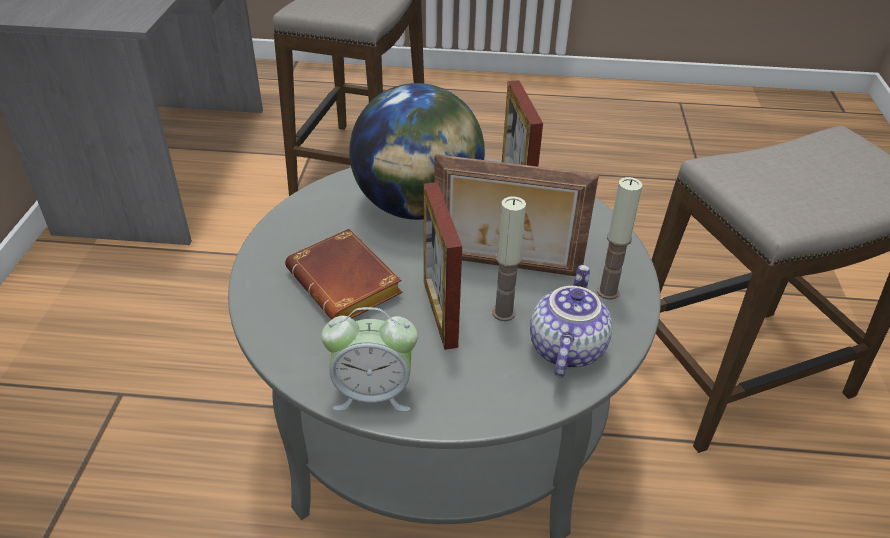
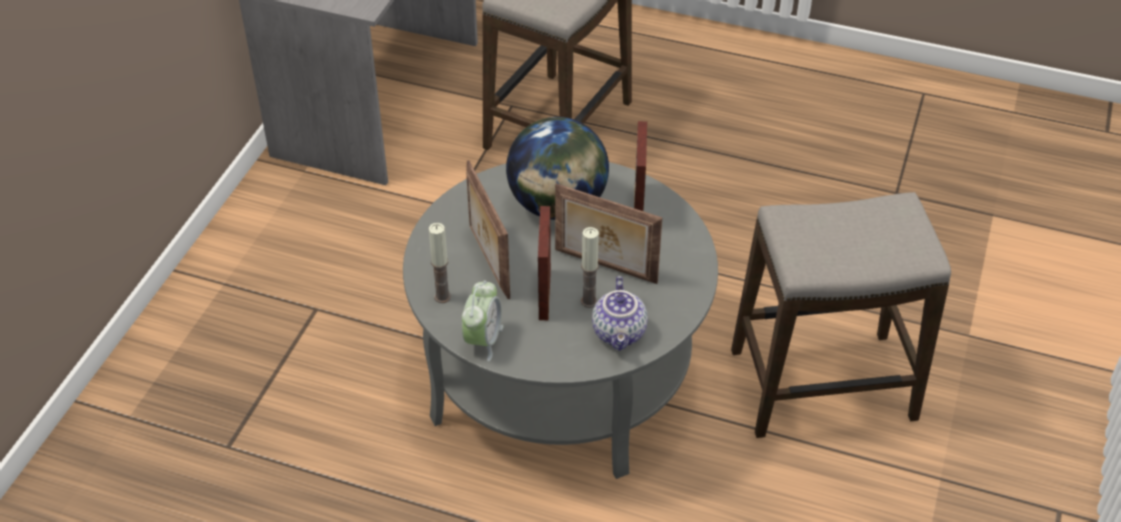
camera: 15 degrees right, 5 degrees up
brown book [285,228,403,320] -> picture frame [466,160,510,299]
alarm clock [321,307,418,412] -> alarm clock turned 90 degrees counterclockwise [462,280,503,361]
teapot [530,265,612,377] -> teapot turned 150 degrees clockwise [592,276,648,351]
candle [597,177,643,300] -> candle moved to [429,223,451,303]

